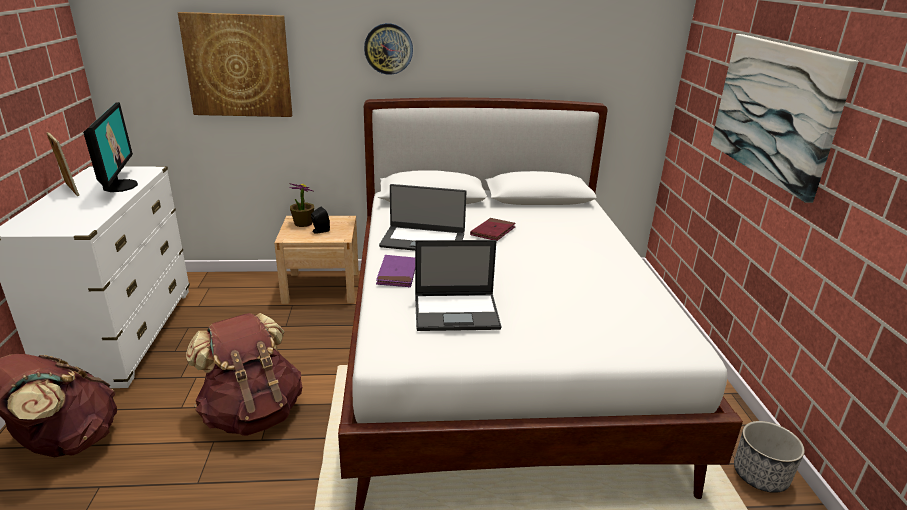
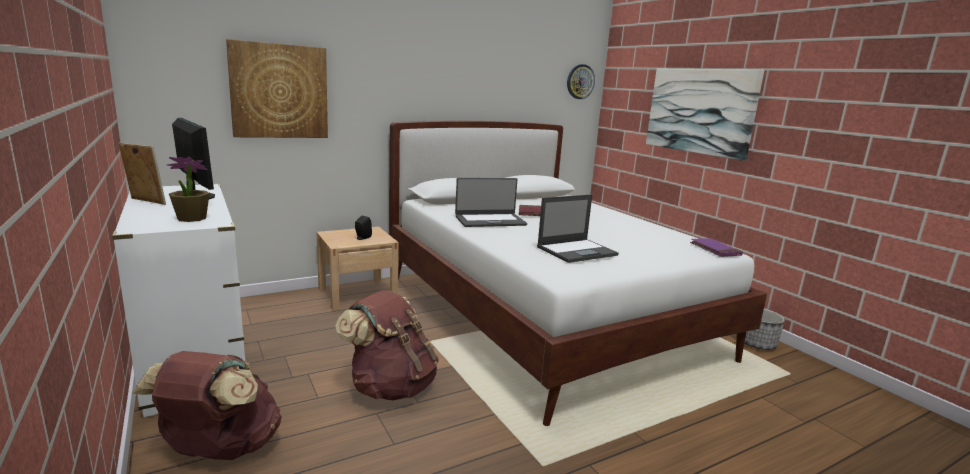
camera: 25 degrees left, 10 degrees down
potted plant [288,183,314,227] -> potted plant moved to [167,157,210,222]
wall clock [364,23,413,75] -> wall clock moved to [567,64,595,99]
purple book [376,255,415,287] -> purple book moved to [690,238,743,257]

